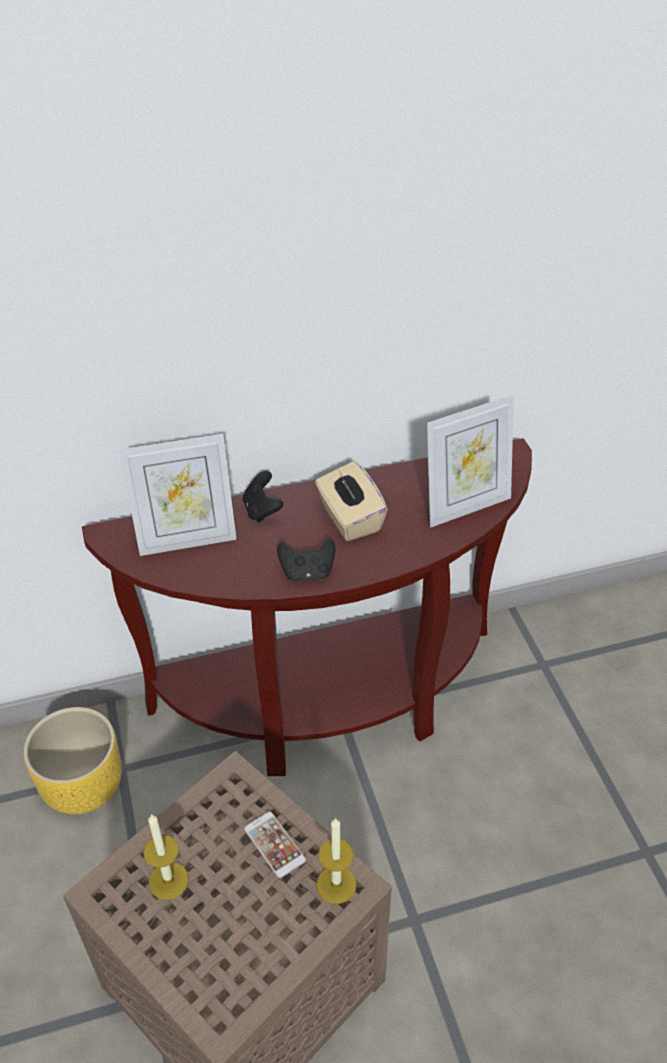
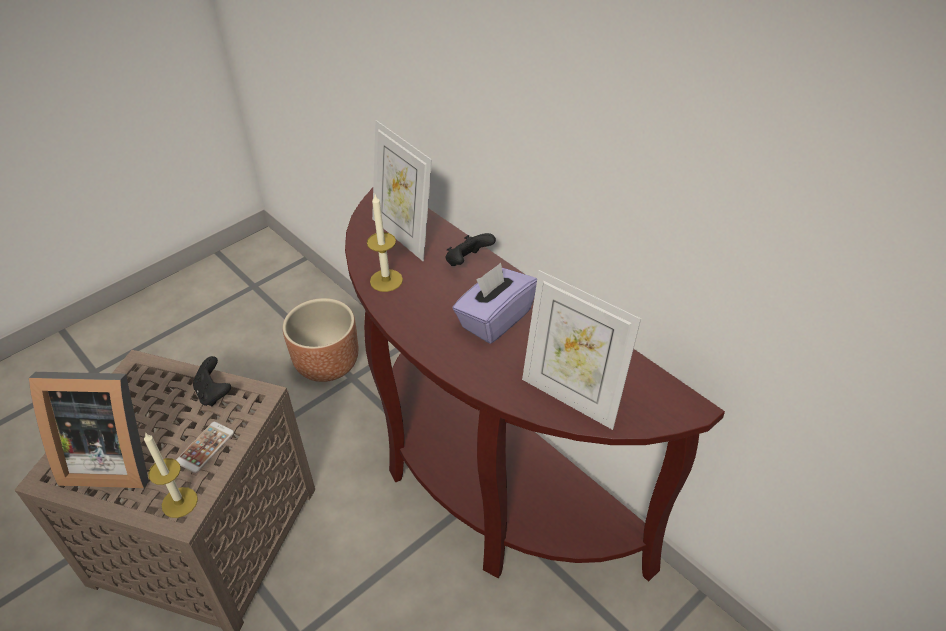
camera: 65 degrees right, 0 degrees up
yellow planter [23,707,122,815] -> brown planter [283,298,358,382]
candle [143,814,189,900] -> candle moved to [367,195,403,292]
black game controller [277,539,335,581] -> black game controller moved to [193,356,231,406]
beige tissue box [315,461,387,541] -> purple tissue box [452,263,537,344]
none -> picture frame [29,372,149,488]

